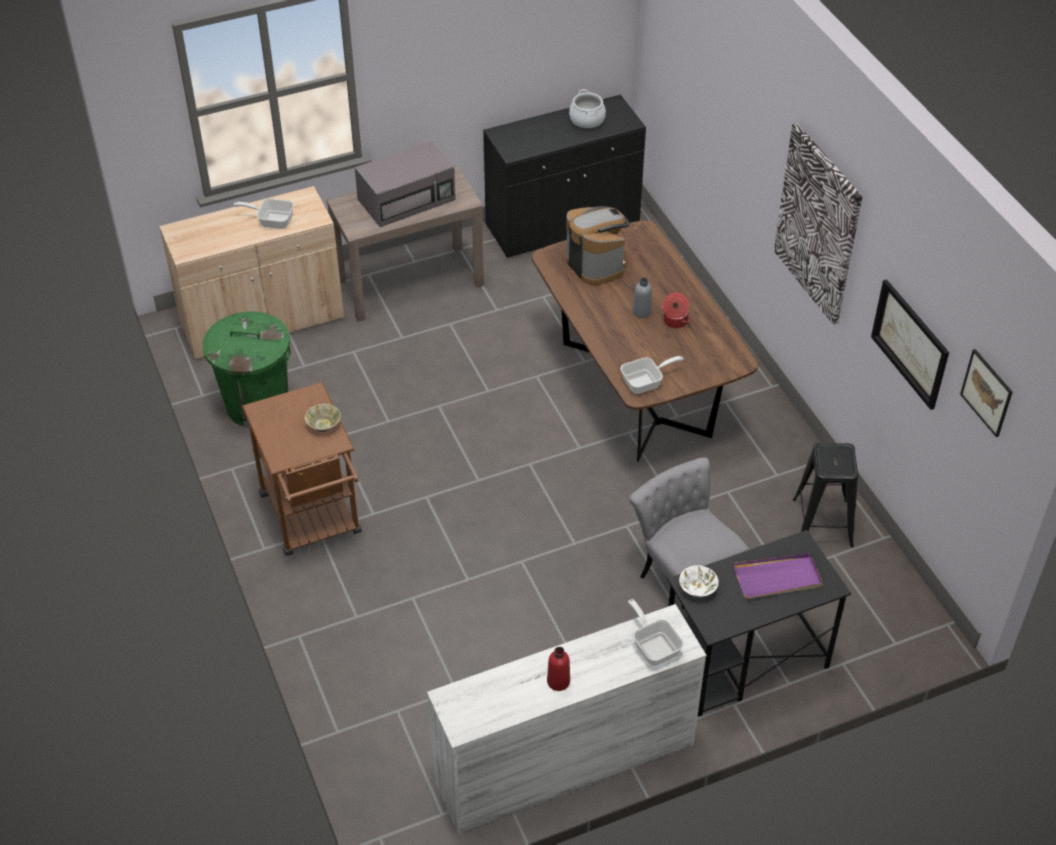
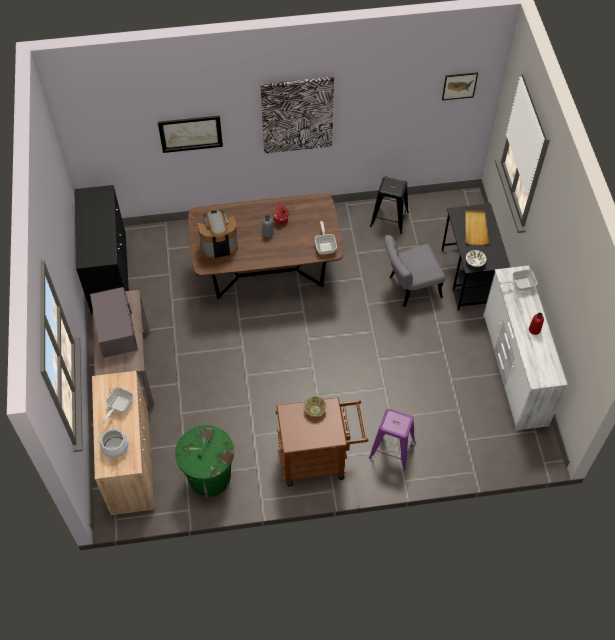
camera: 75 degrees left, 10 degrees up
cooking pot [569,89,606,129] -> cooking pot moved to [97,429,129,458]
purple tray [734,553,823,599] -> beige tray [465,210,489,245]
picture [871,279,949,410] -> picture moved to [158,115,223,153]
none -> purple stool [369,409,416,470]

